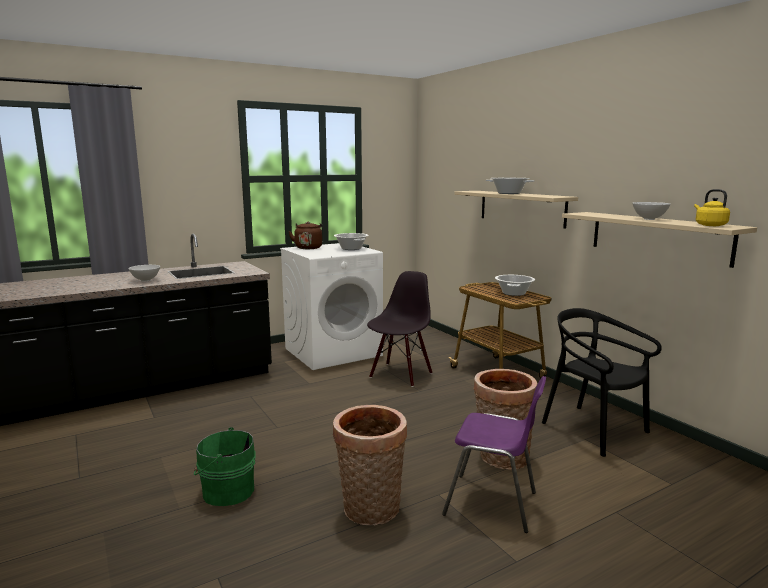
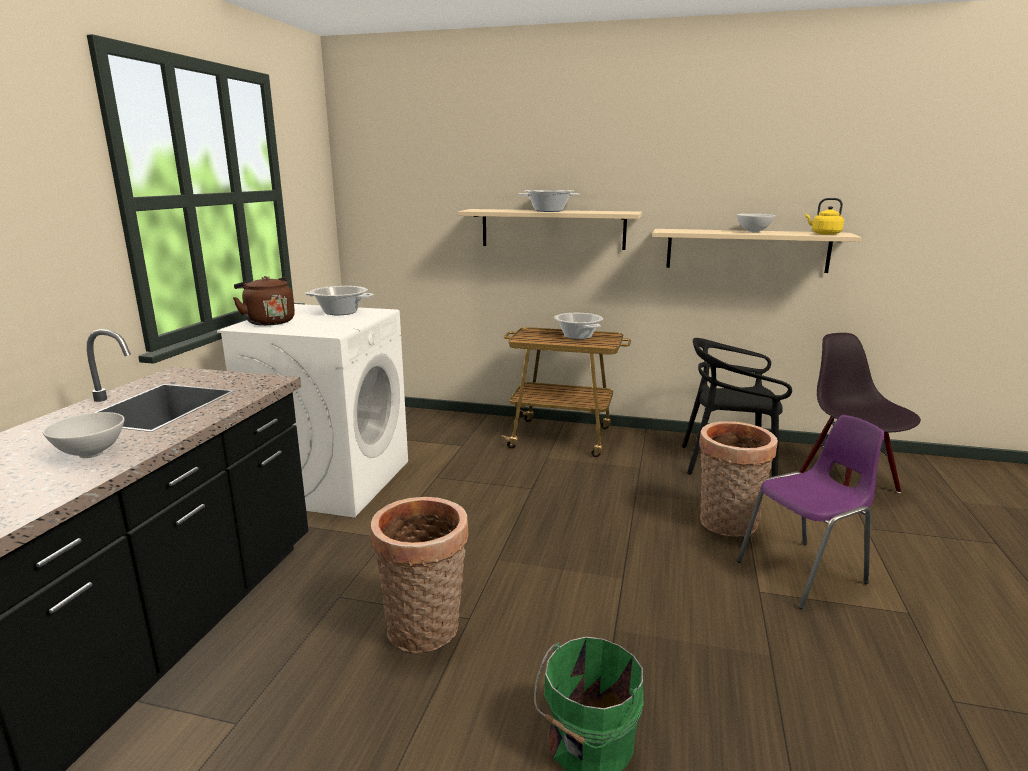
camera: 45 degrees left, 5 degrees up
basket [333,405,407,525] -> basket moved to [371,497,469,653]
black chair [367,271,432,387] -> black chair moved to [800,333,921,493]

